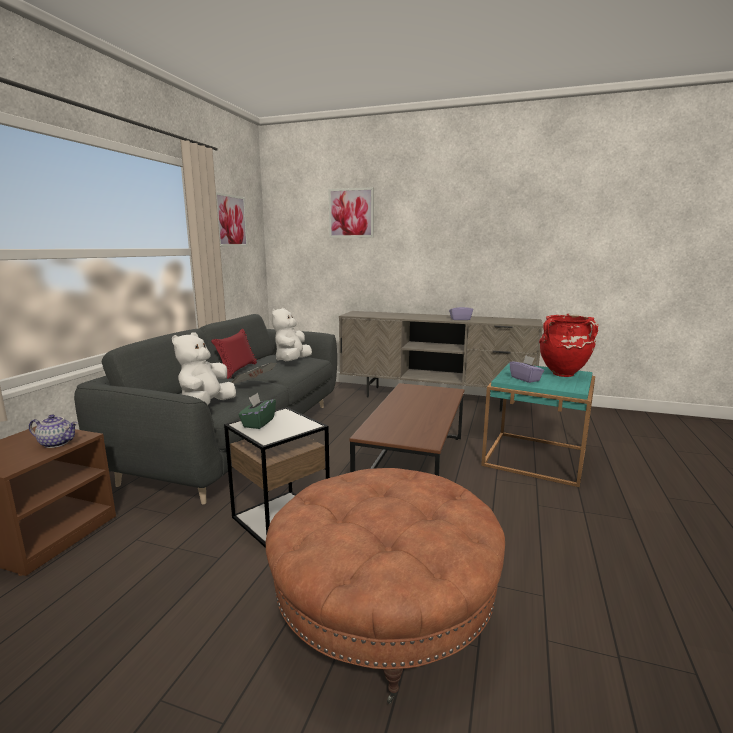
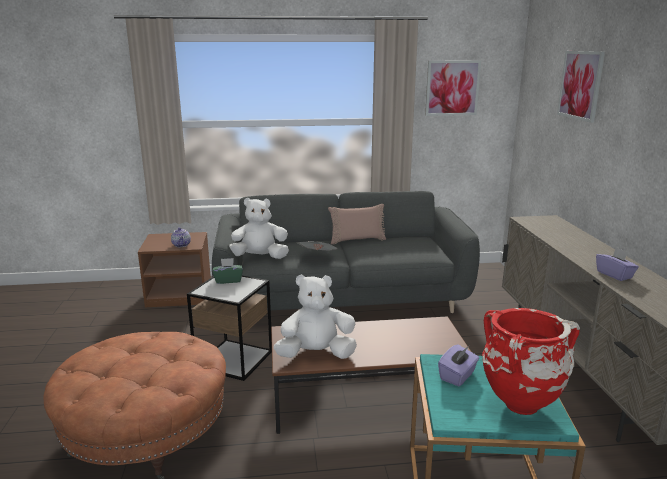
camera: 65 degrees right, 5 degrees up
red pillow [211,329,257,379] -> beige pillow [328,204,386,245]
white plush toy [272,308,312,361] -> white plush toy moved to [274,274,357,359]

